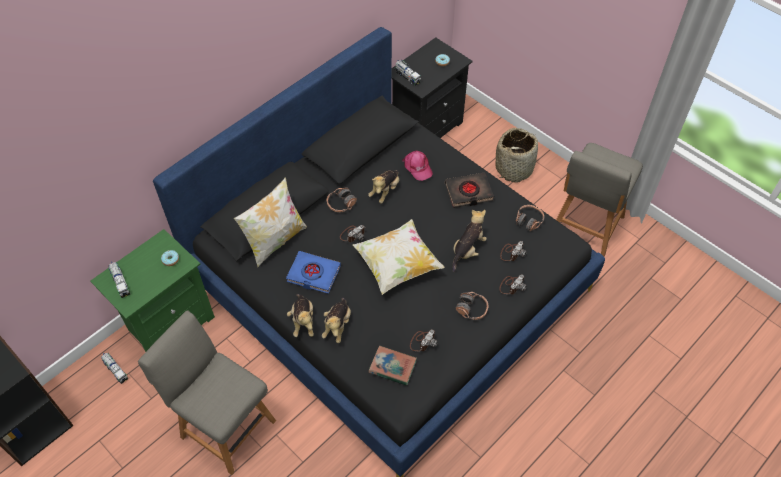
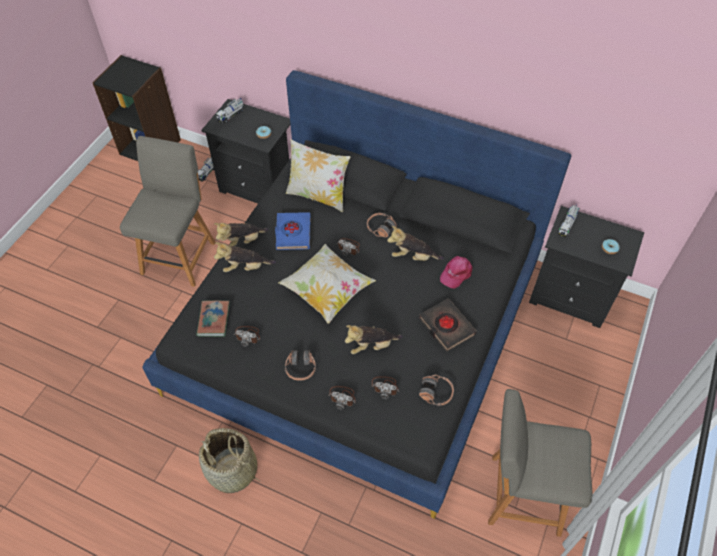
camera: 70 degrees right, 0 degrees up
green nightstand [90,229,215,352] -> black nightstand [201,99,290,203]
plush toy [452,210,487,272] -> plush toy turned 150 degrees clockwise [345,325,403,354]
basket [495,128,538,183] -> basket moved to [199,428,261,493]

